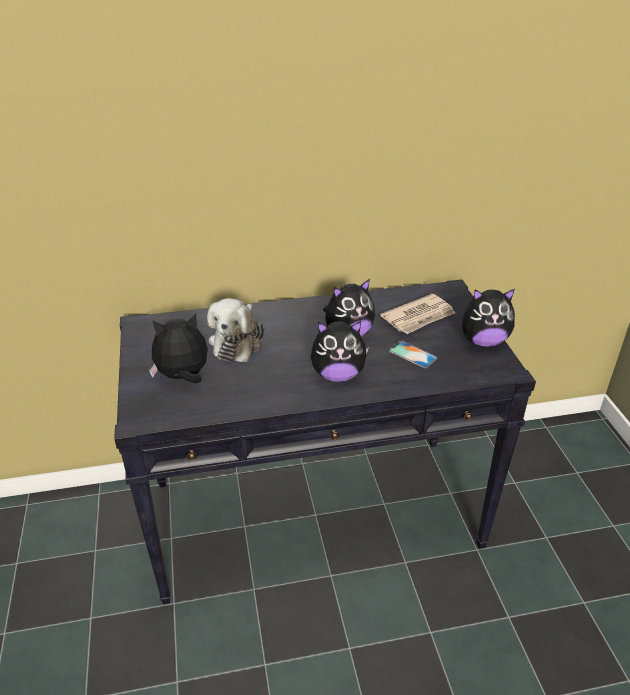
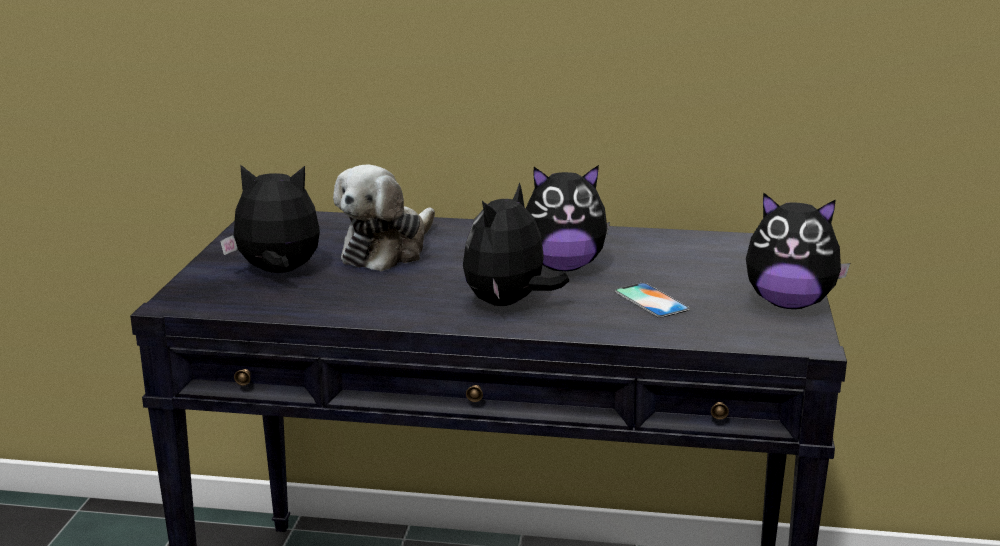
camera: 20 degrees right, 15 degrees down
plush toy [311,321,369,382] -> plush toy turned 105 degrees clockwise [463,182,569,306]
newspaper [380,294,455,334] -> none

